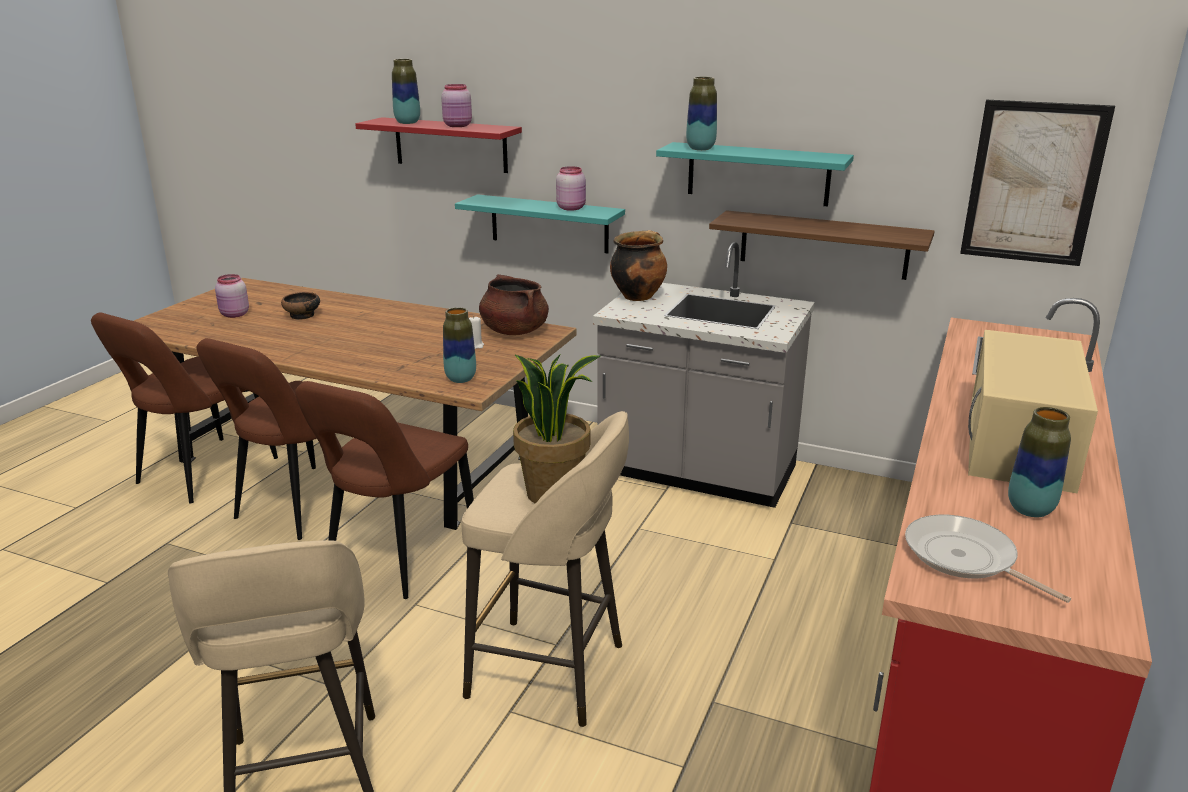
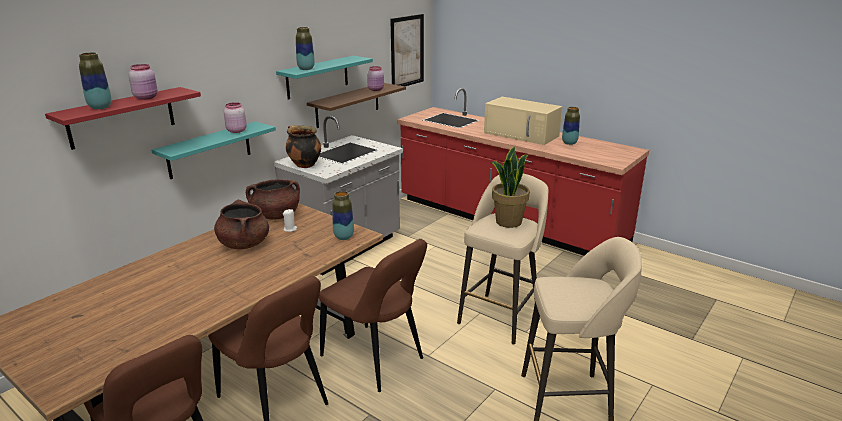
camera: 75 degrees left, 0 degrees up
pink jar [215,274,249,318] -> pink jar moved to [367,66,384,91]
bowl [281,292,320,320] -> none
frying pan [905,514,1071,603] -> none
none -> brown cooking pot [214,200,269,249]

